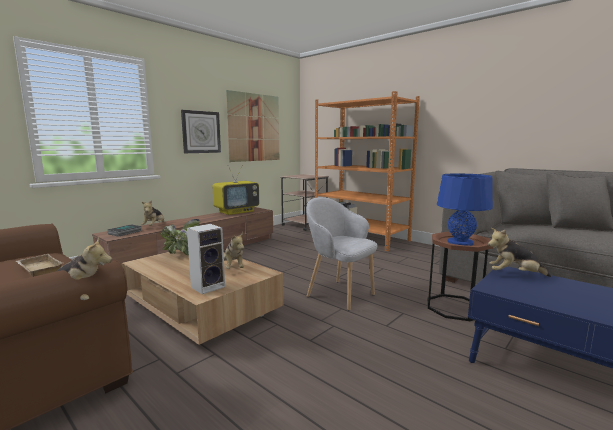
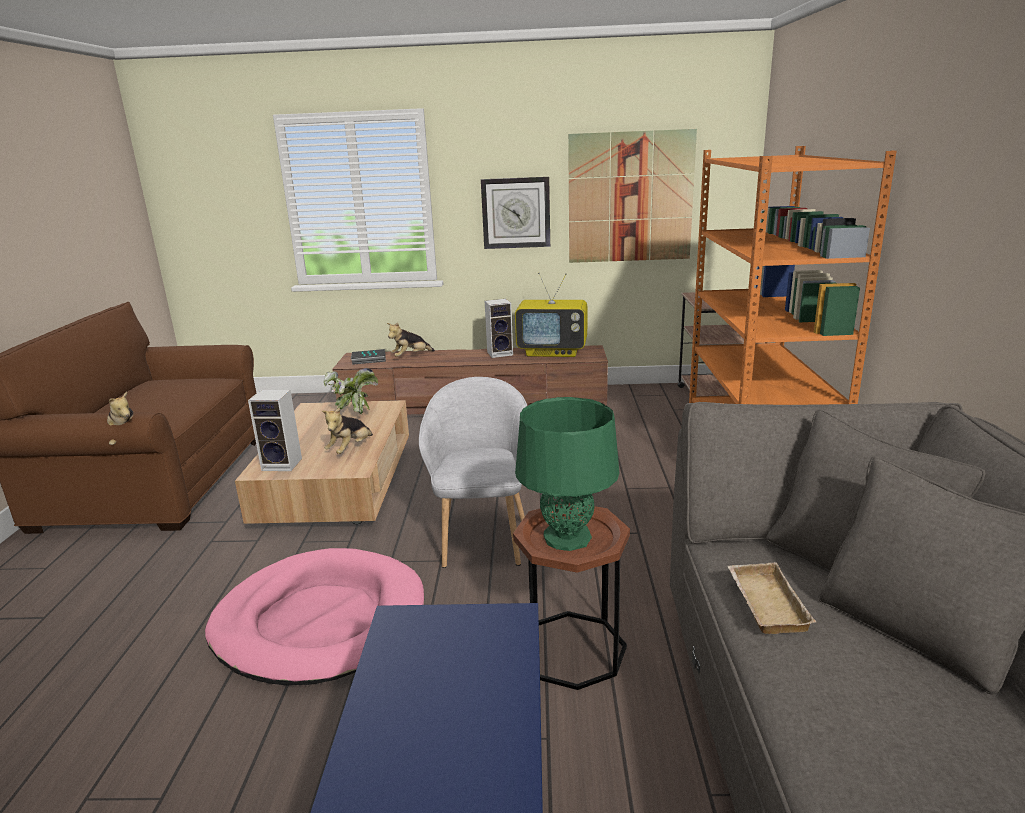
camera: 50 degrees right, 10 degrees up
beige tray [16,254,63,277] -> beige tray moved to [727,563,816,634]
blue table lamp [437,173,493,246] -> green table lamp [515,397,619,551]
plush toy [488,228,551,277] -> none
none -> pink dog bed [205,548,424,685]
none -> speaker [485,299,513,358]

